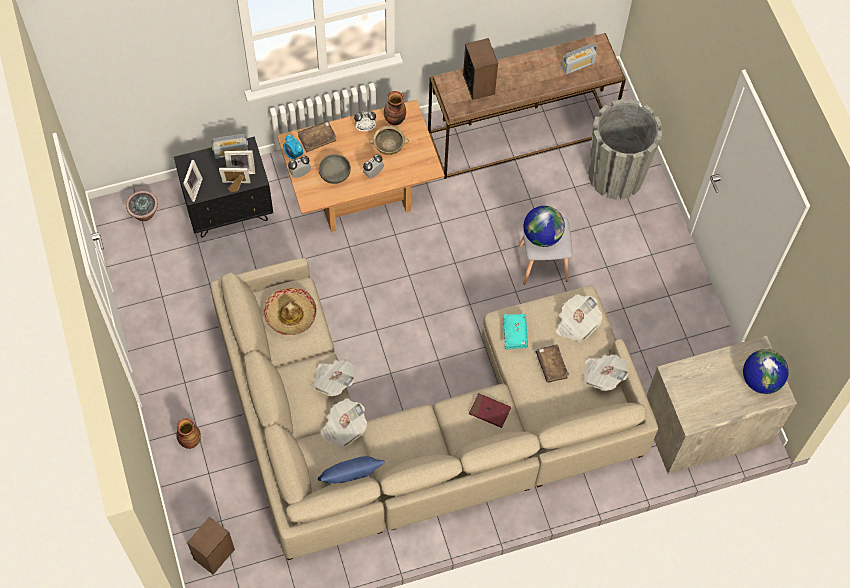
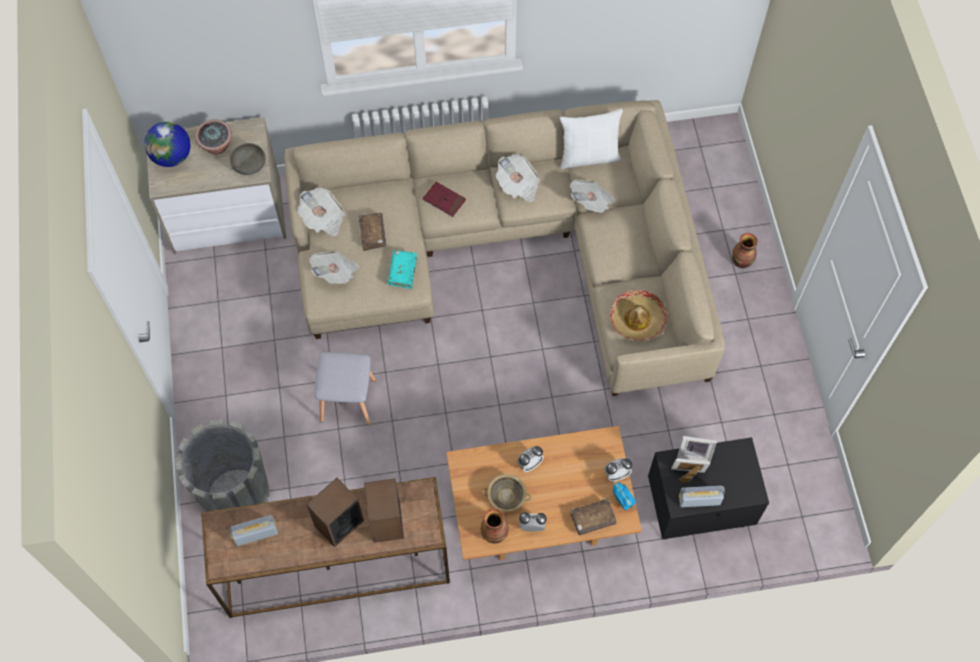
camera: 170 degrees left, 0 degrees up
potted plant [126,191,158,221] -> potted plant moved to [195,119,232,154]
picture frame [183,160,203,202] -> none
speaker [187,517,235,575] -> speaker moved to [306,478,364,547]
newspaper [312,359,355,396] -> newspaper moved to [496,154,541,203]
blue pillow [318,456,385,484] -> white pillow [560,109,623,169]
grey bowl [319,154,351,184] -> grey bowl moved to [230,143,265,175]
globe [523,206,565,247] -> none

